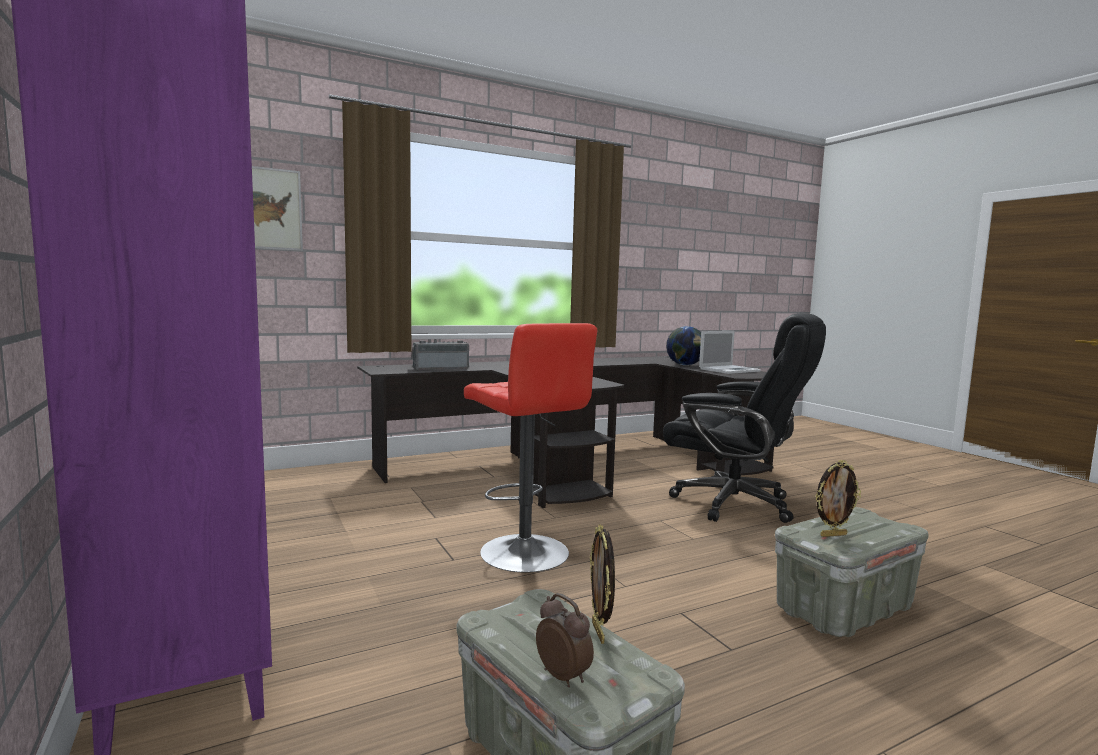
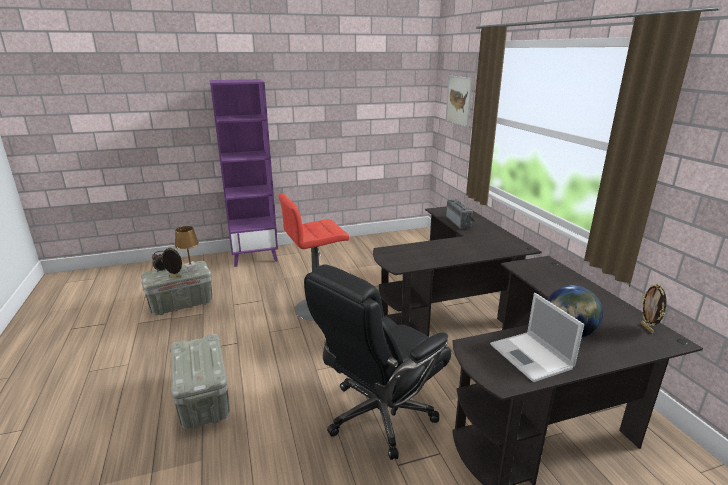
camera: 100 degrees right, 15 degrees up
picture frame [816,460,861,537] -> picture frame moved to [641,283,666,333]
none -> brown table lamp [175,226,199,272]

